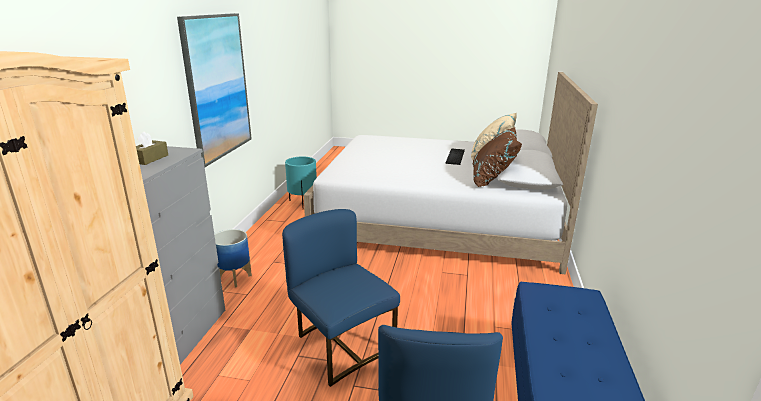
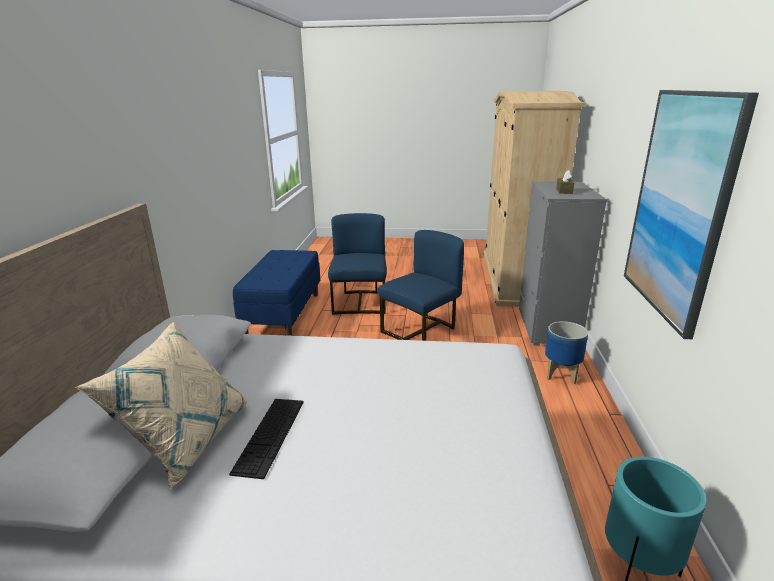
camera: 175 degrees right, 0 degrees up
blue chair [282,209,400,387] -> blue chair turned 90 degrees counterclockwise [378,230,464,341]
brown pillow [473,127,522,187] -> none

